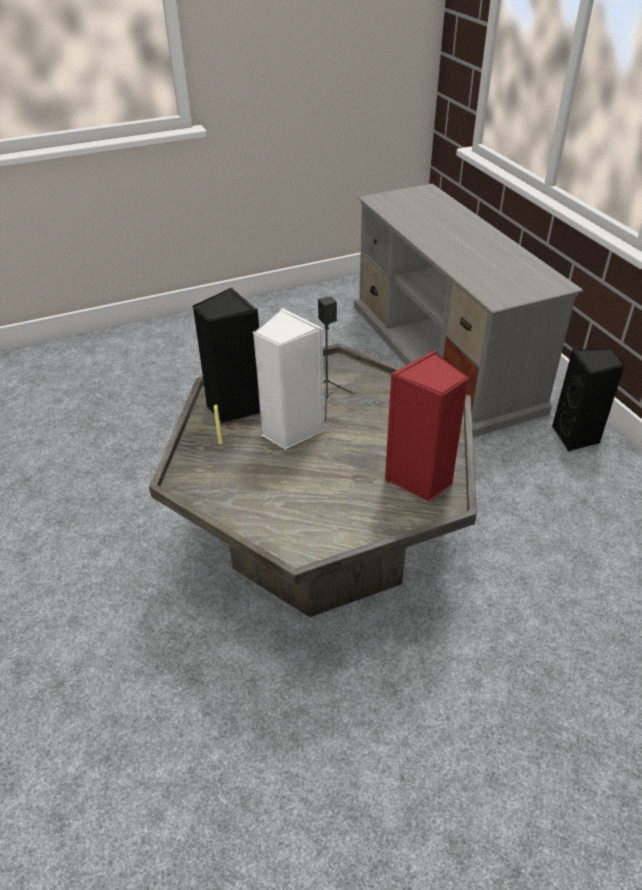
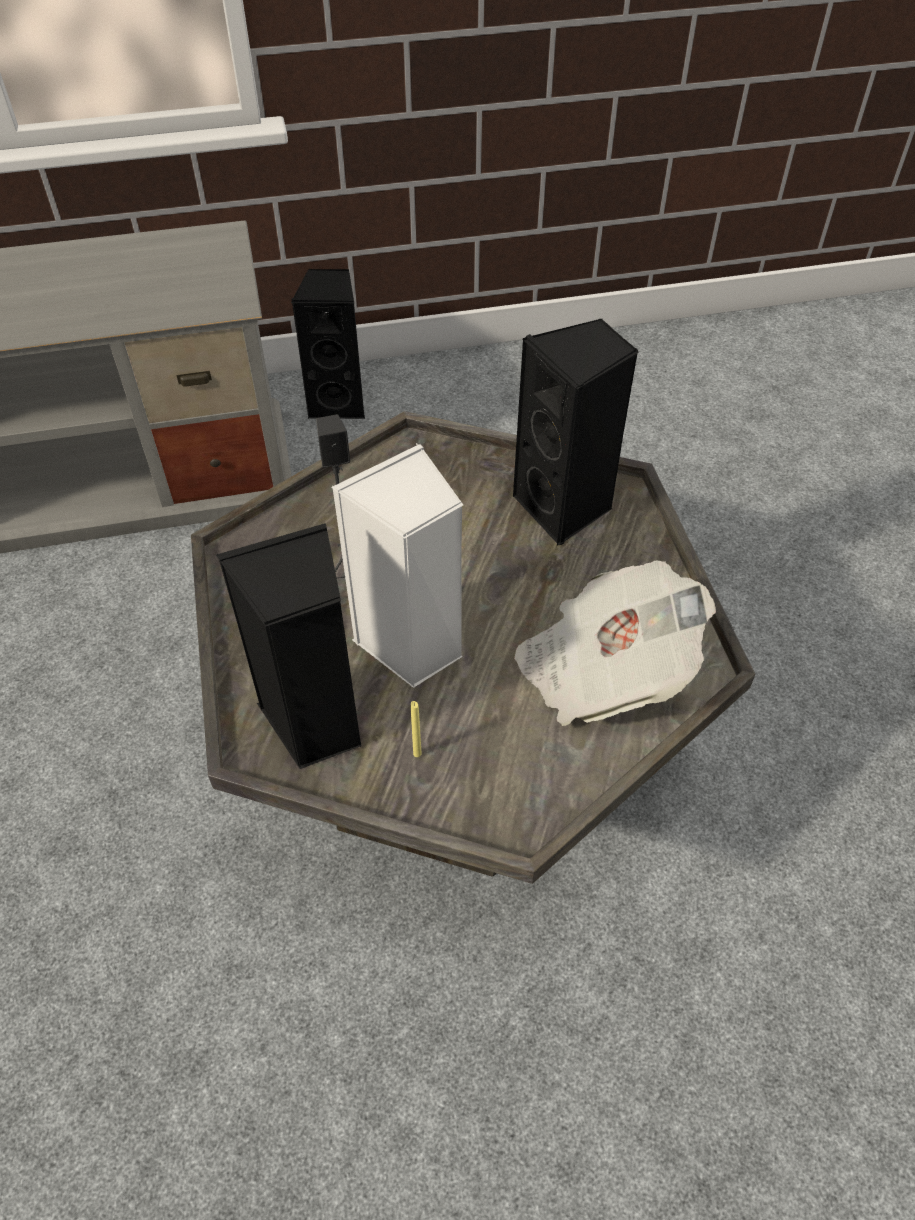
camera: 80 degrees left, 10 degrees up
red speaker [385,350,469,502] -> black speaker [513,319,639,545]
none -> newspaper [514,561,716,726]

